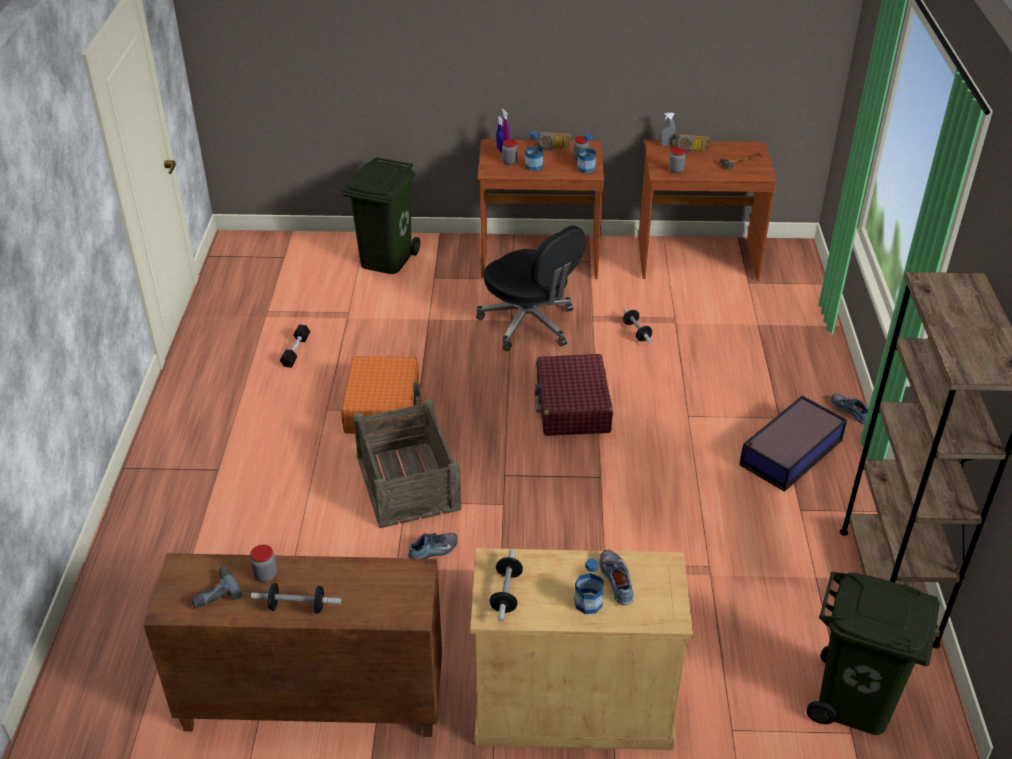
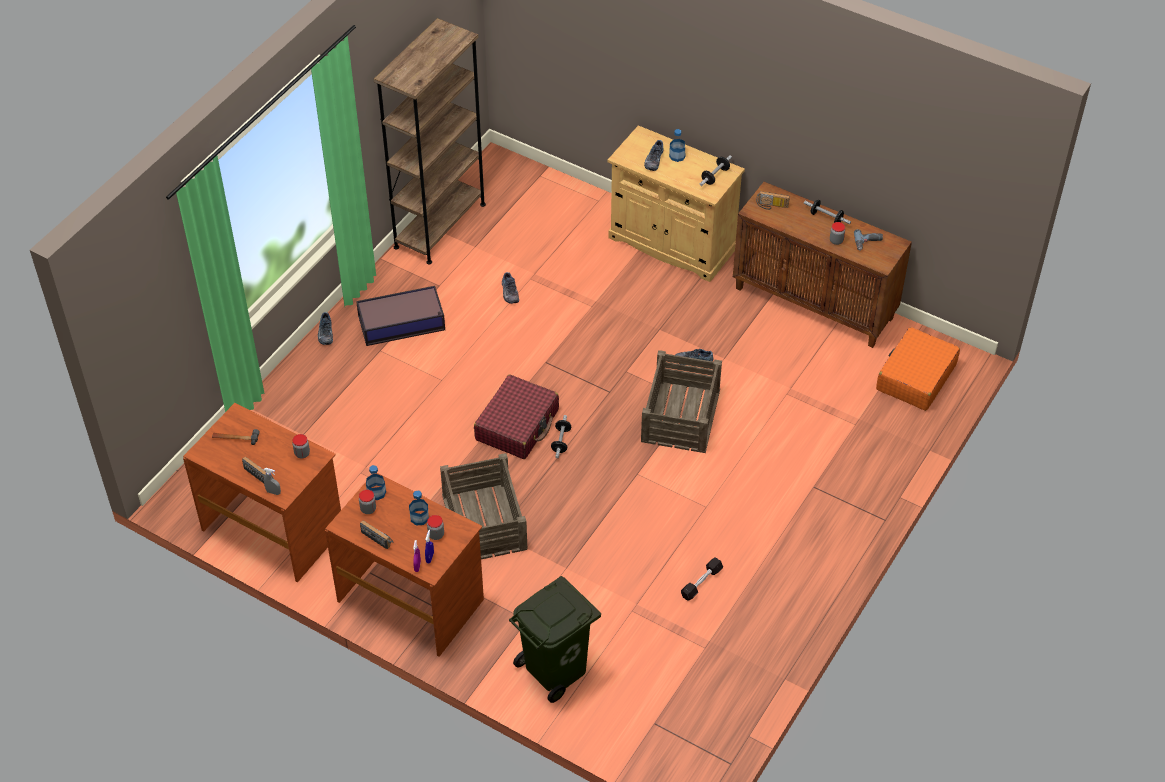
camera: 150 degrees left, 10 degrees up
orange suitcase [341,356,421,434] -> orange suitcase moved to [876,327,960,411]
black office chair [476,226,586,351] -> crate [440,453,527,560]
dumbbell [623,308,652,343] -> dumbbell moved to [551,415,571,458]
green trash can [806,572,940,735] -> none
none -> shoe [502,272,519,304]
none -> radio [756,191,790,210]

